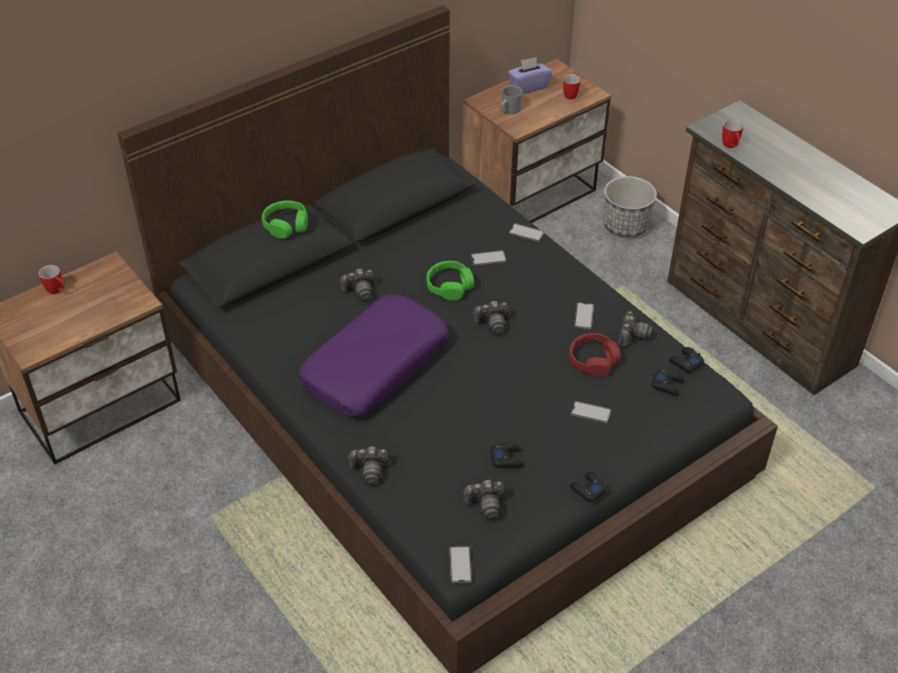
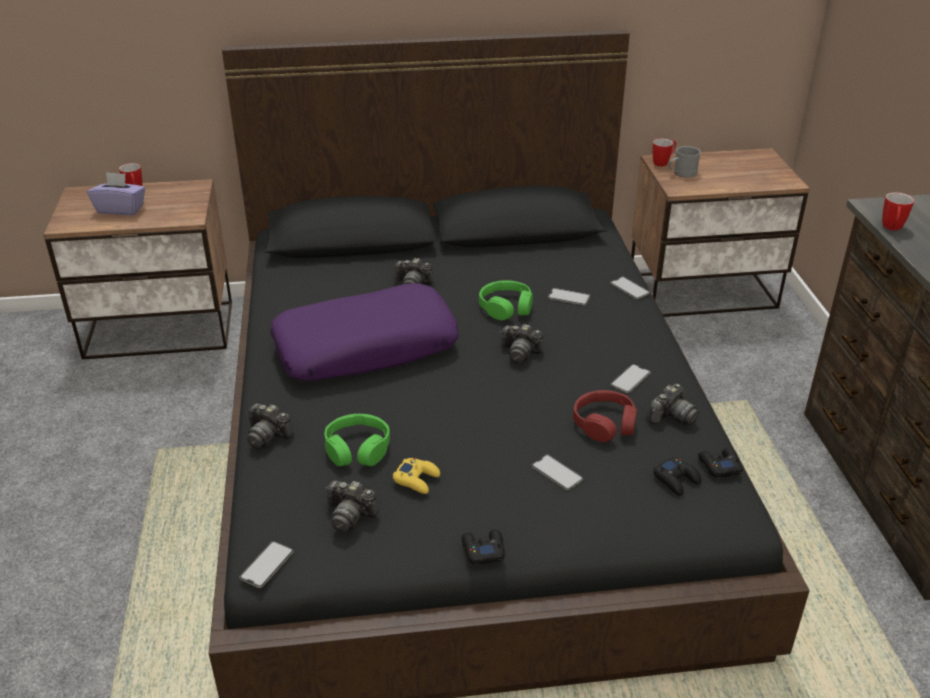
camera: 30 degrees right, 10 degrees down
green headphones [262,200,308,239] -> green headphones moved to [325,414,390,466]
black game controller [490,442,523,468] -> yellow game controller [393,458,440,494]
purple tissue box [508,57,552,94] -> purple tissue box moved to [87,172,145,215]
mug [563,74,581,99] -> mug moved to [653,138,676,167]
planter [603,176,657,237] -> none

